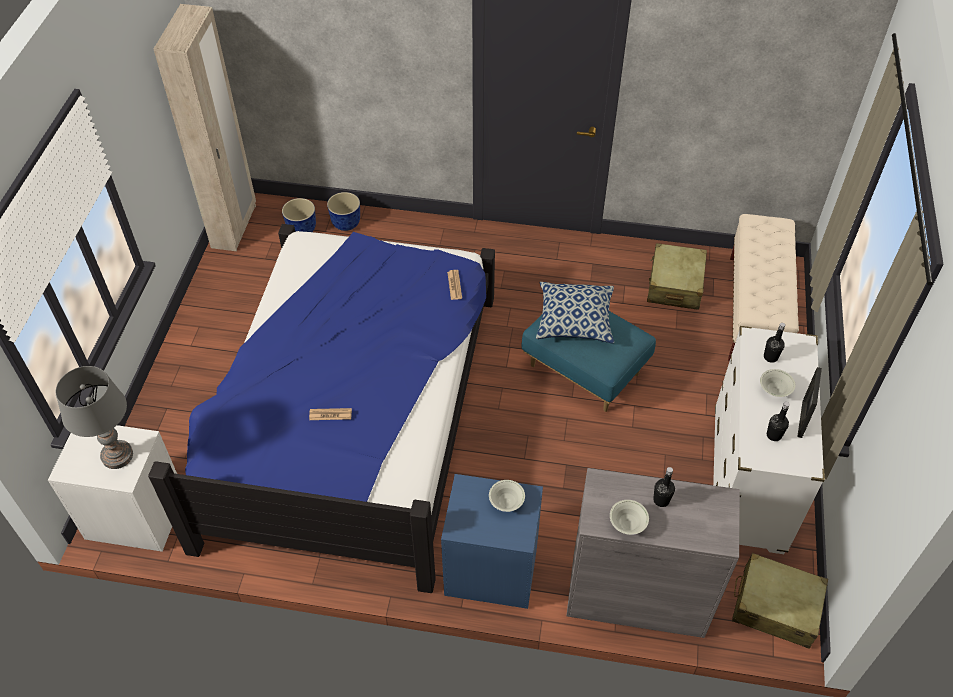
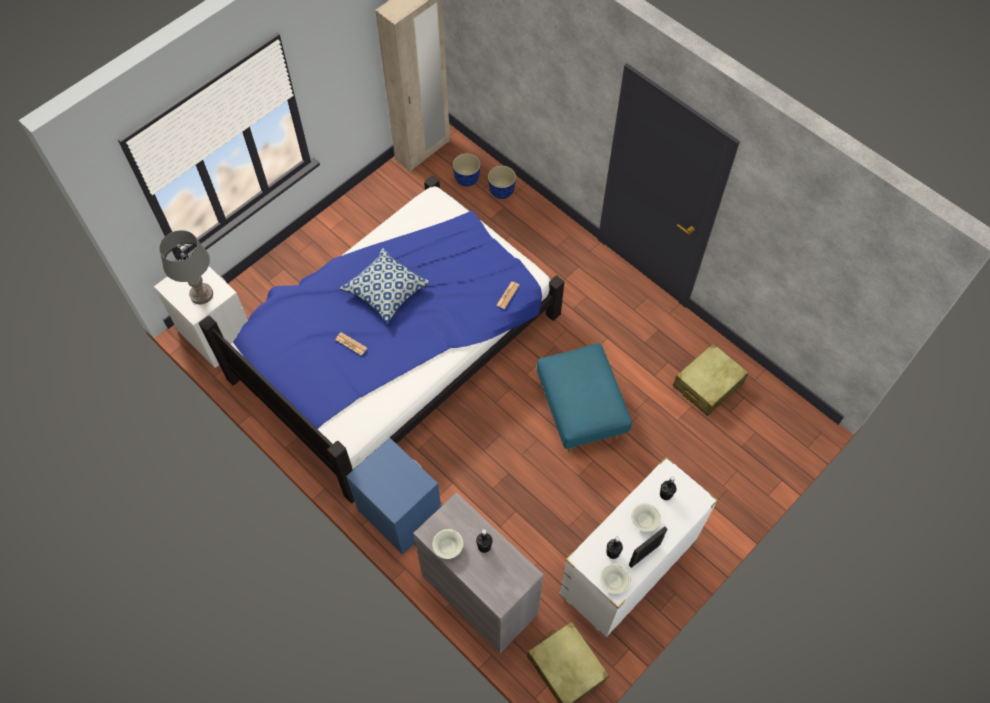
camera: 35 degrees right, 10 degrees up
white bowl [489,480,525,512] -> white bowl moved to [600,564,631,594]
pillow [536,282,614,343] -> pillow moved to [340,248,430,324]
beige bench [728,214,799,361] -> none

